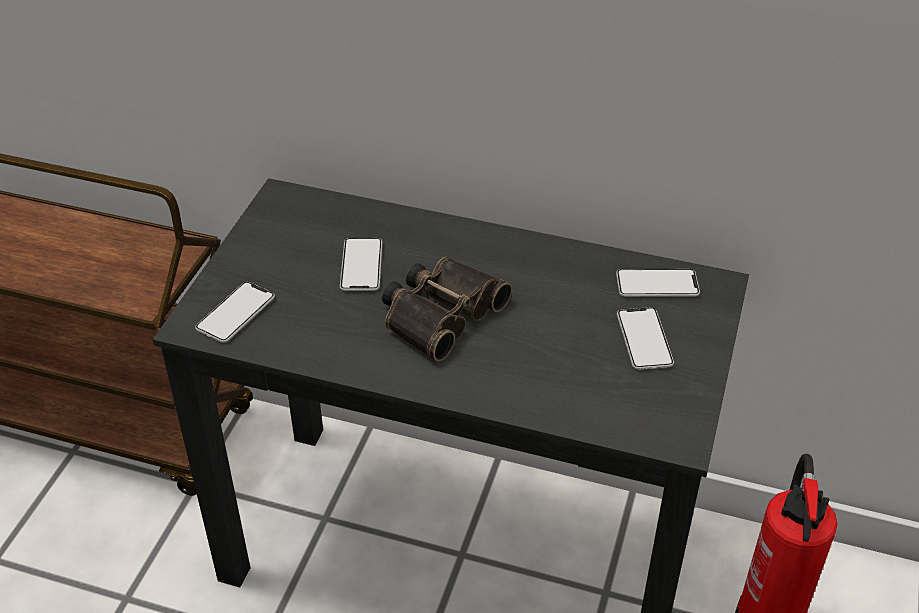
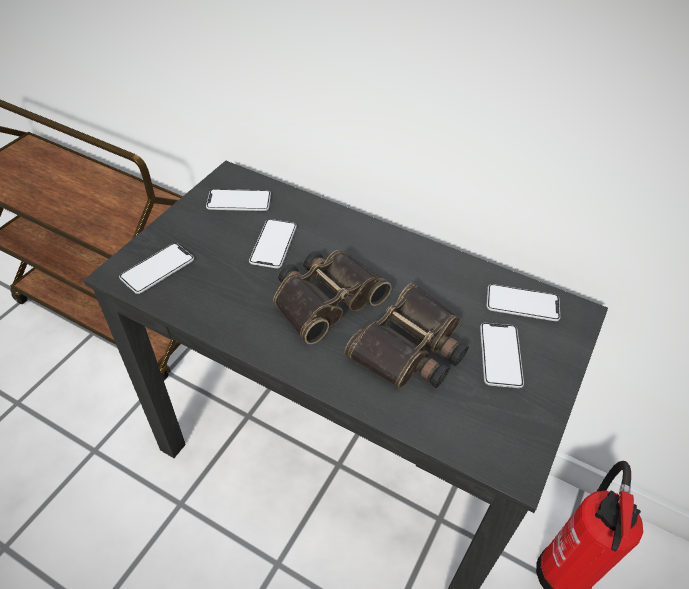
camera: 10 degrees right, 5 degrees up
none -> phone [206,189,271,211]
none -> binoculars [345,283,469,389]

